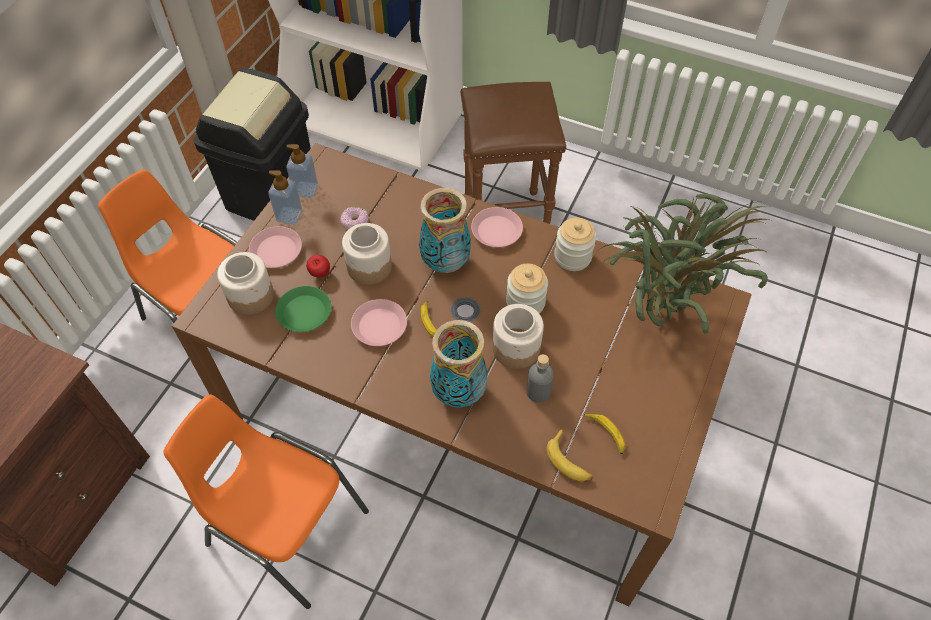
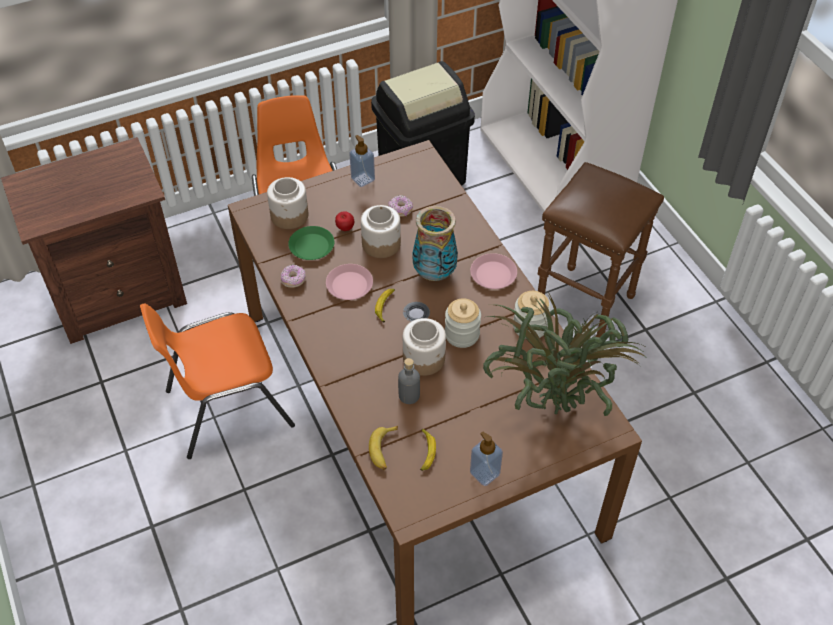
camera: 40 degrees right, 5 degrees down
orange chair [163,394,369,609] -> orange chair turned 90 degrees counterclockwise [140,303,295,459]
pink plate [249,226,302,268] -> none
soap dispenser [286,144,318,198] -> soap dispenser moved to [470,431,503,486]
vase [430,320,488,407] -> none
none -> donut [281,264,306,288]

